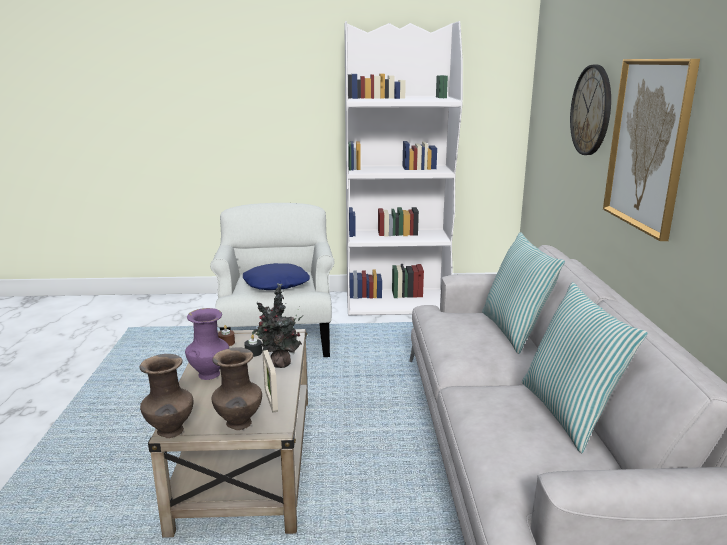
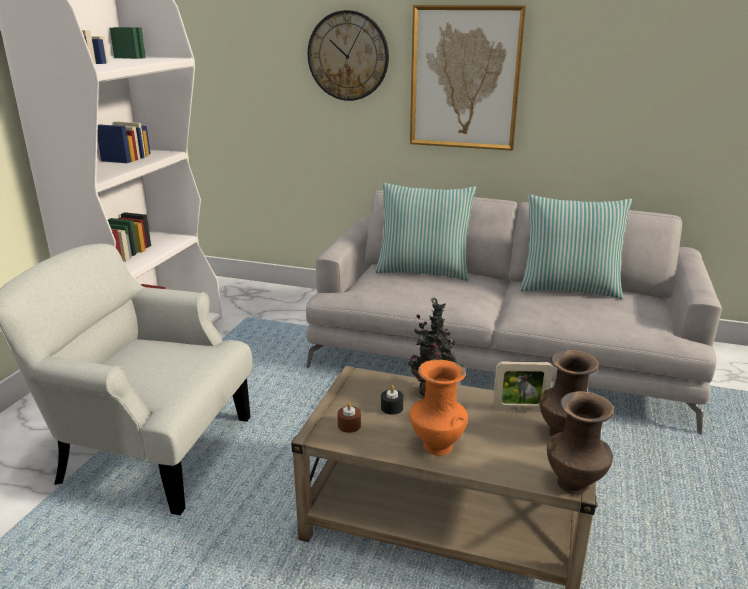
camera: 70 degrees left, 5 degrees up
purple vase [185,308,229,380] -> orange vase [410,359,468,456]
blue pillow [243,263,310,290] -> none

